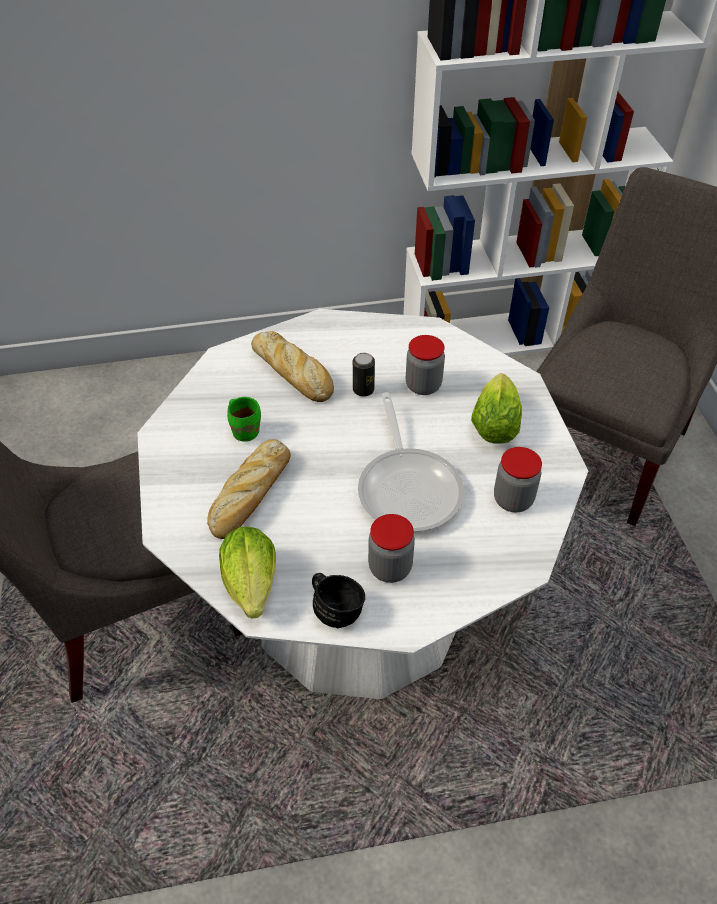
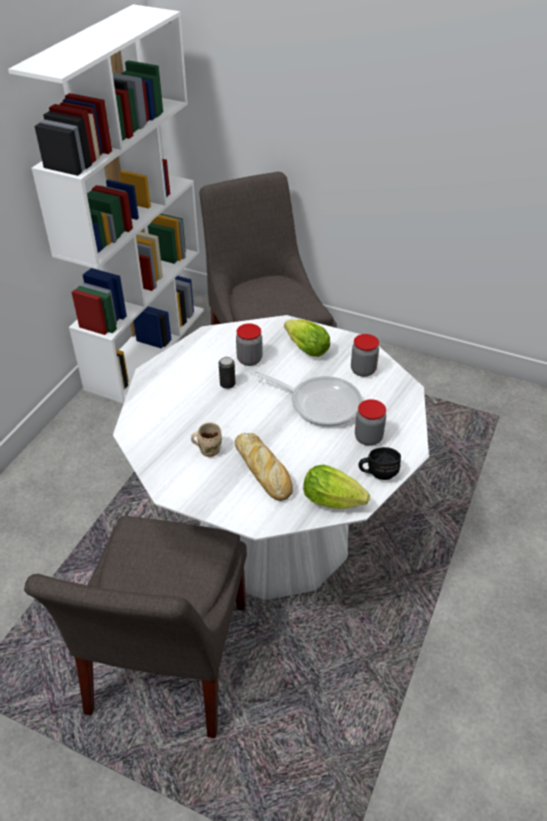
camera: 55 degrees left, 5 degrees down
green mug [227,397,261,442] -> beige mug [191,423,222,457]
bread [251,331,334,402] -> none

